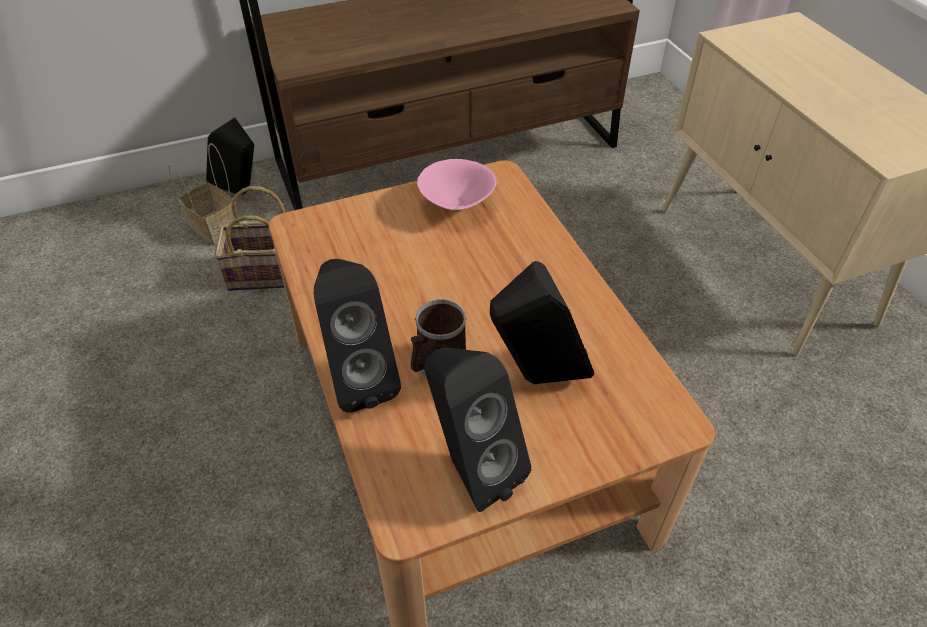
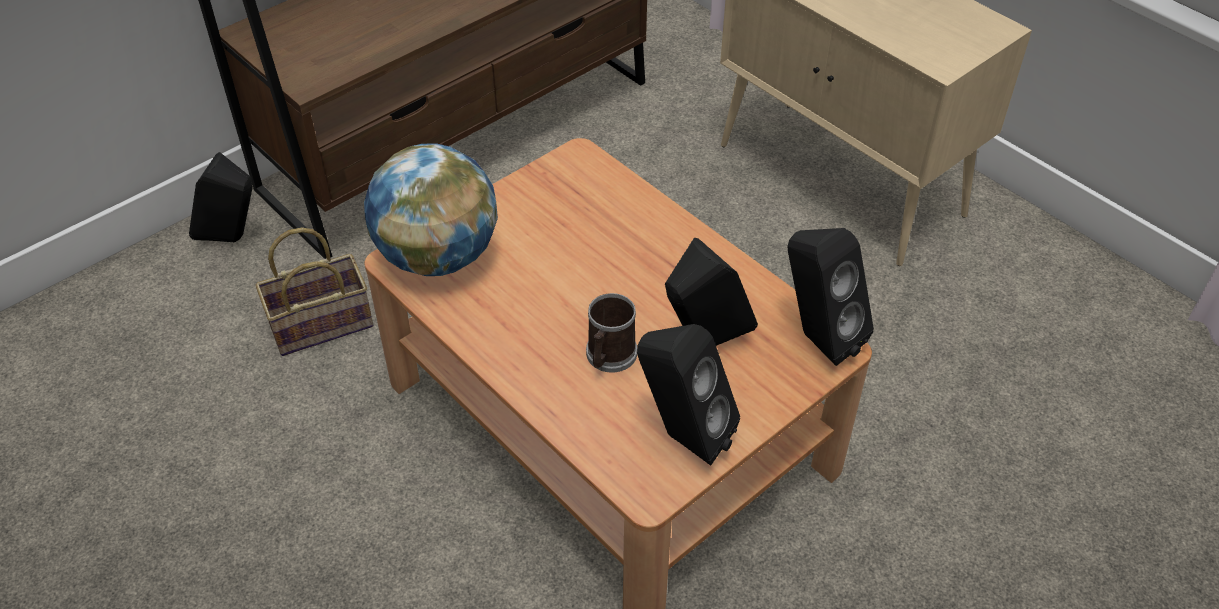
camera: 20 degrees left, 0 degrees up
basket [168,143,237,244] -> none
black speaker [314,259,401,412] -> black speaker moved to [788,228,874,366]
pink bowl [417,159,497,211] -> none
none -> globe [364,144,498,276]

